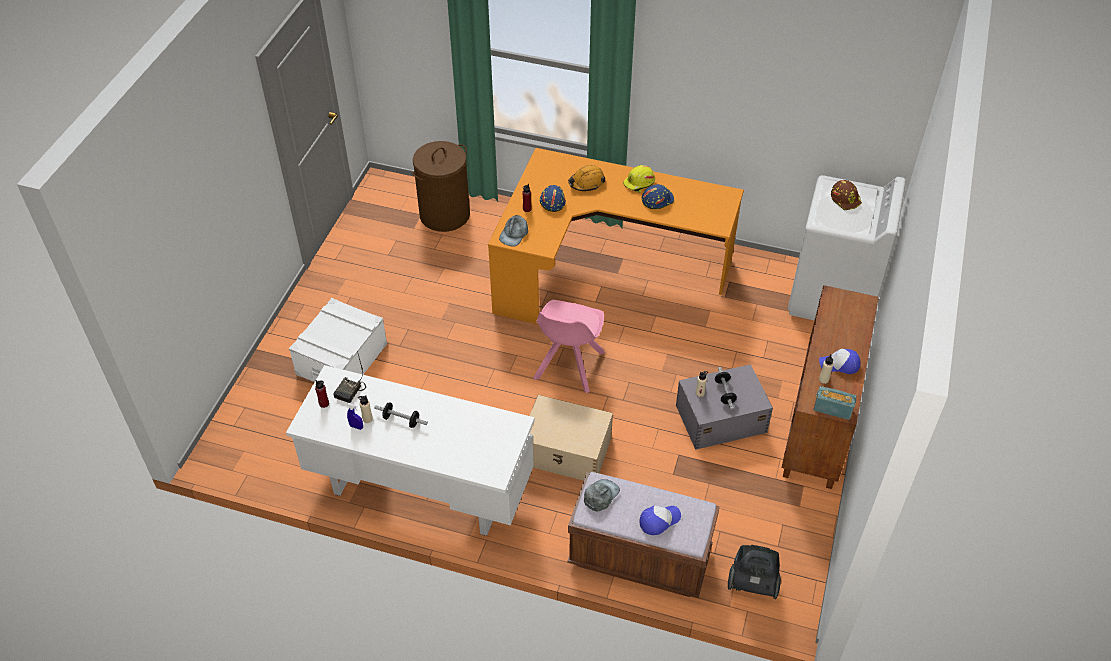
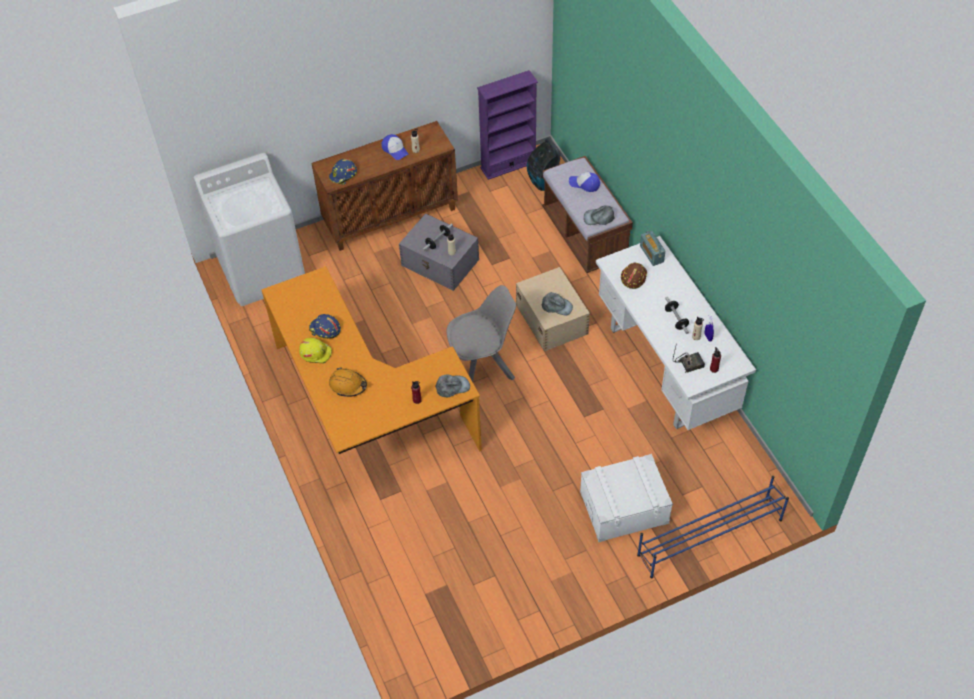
camera: 130 degrees left, 5 degrees up
brown laundry basket [412,141,470,232] -> none
pink chair [534,300,605,393] -> grey chair [446,285,516,382]
blue hard hat [540,185,566,212] -> blue hard hat moved to [329,159,357,185]
radio [814,386,856,420] -> radio moved to [640,231,665,266]
brown hard hat [831,180,862,210] -> brown hard hat moved to [621,263,647,289]
none -> purple bookcase [477,70,538,180]
none -> grey cap [541,292,573,316]
none -> blue shoe rack [637,476,789,579]

